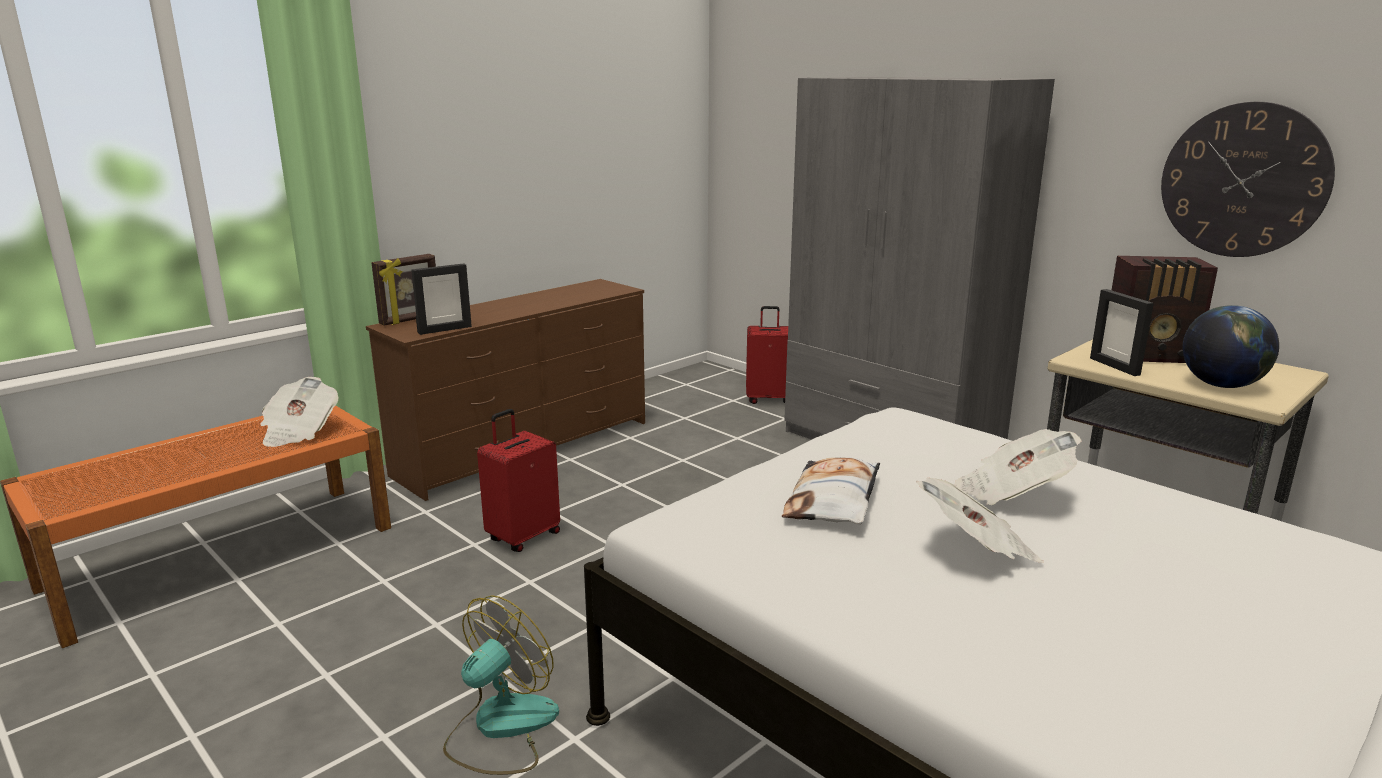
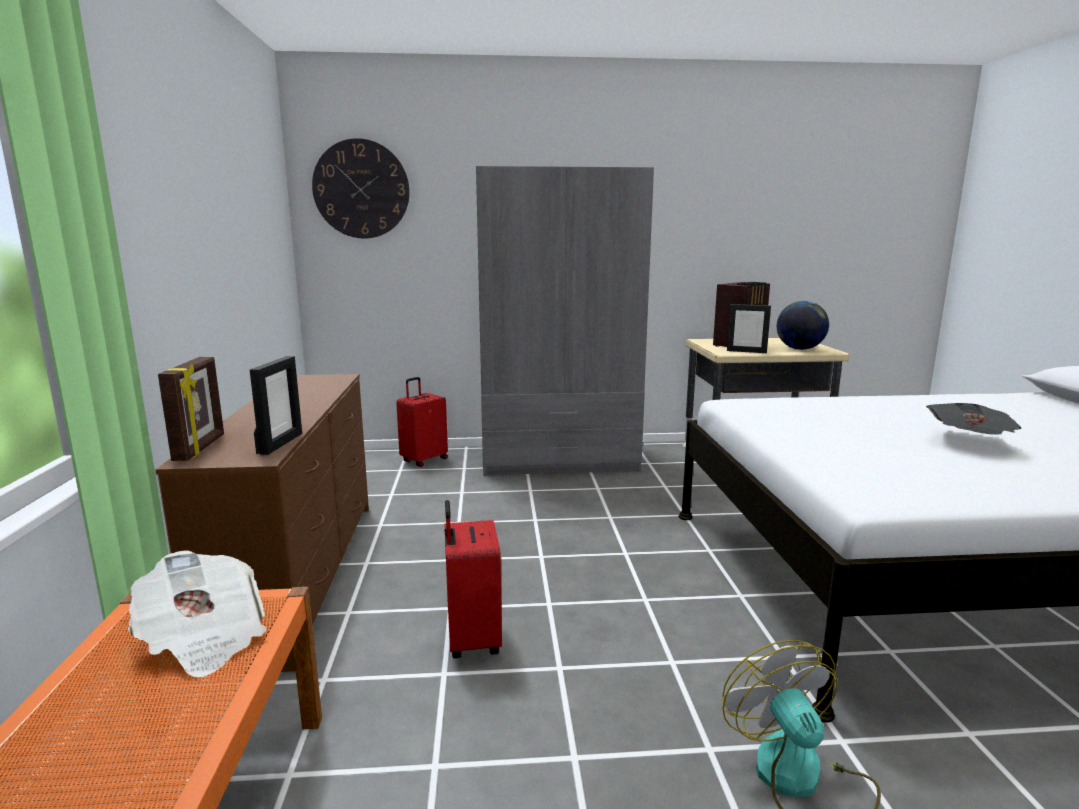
camera: 50 degrees left, 5 degrees down
pillow [782,457,880,524] -> none
newspaper [955,429,1082,505] -> none
wall clock [1161,102,1335,257] -> wall clock moved to [312,138,410,238]

